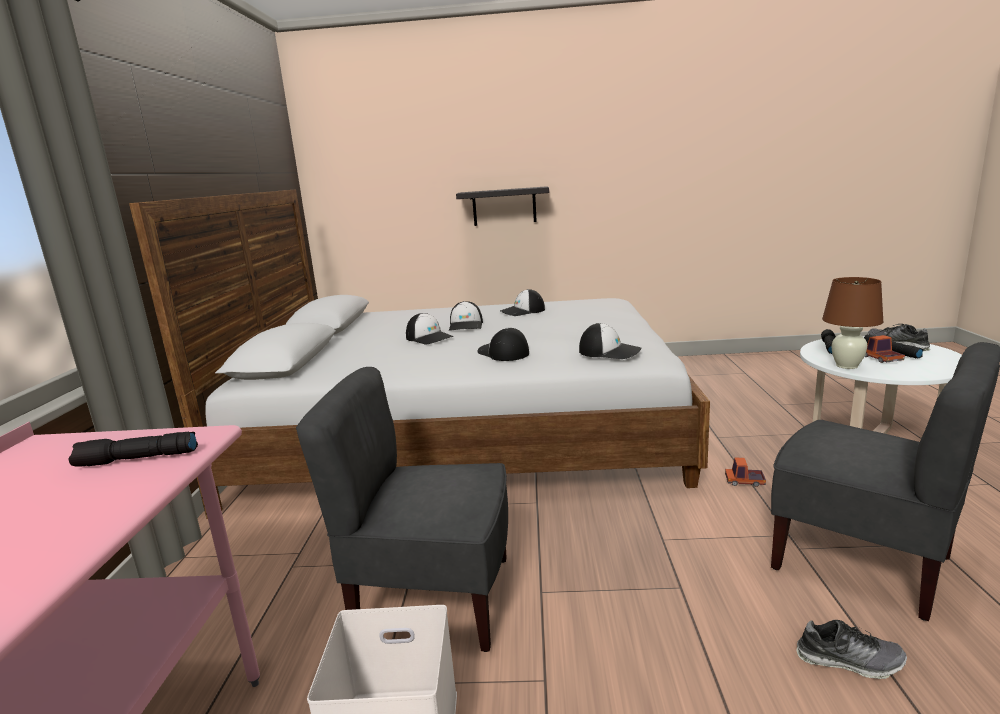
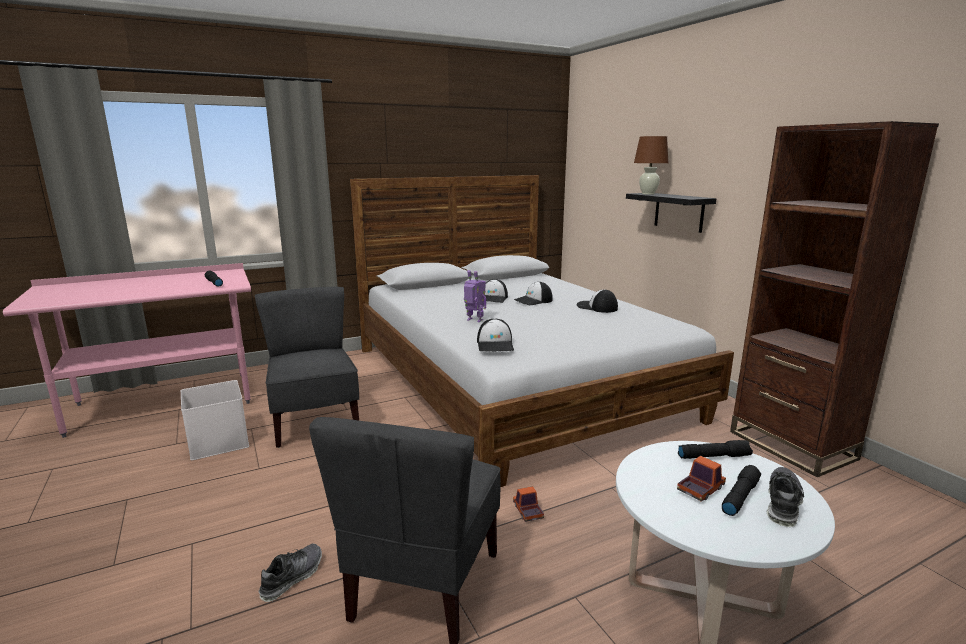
camera: 60 degrees right, 0 degrees up
cap [478,328,529,361] -> toy robot [464,270,486,322]
shoe [797,620,907,679] -> shoe turned 135 degrees counterclockwise [259,544,322,602]
brown table lamp [822,277,883,369] -> brown table lamp moved to [634,136,669,195]
none -> brown bookcase [730,121,939,477]

